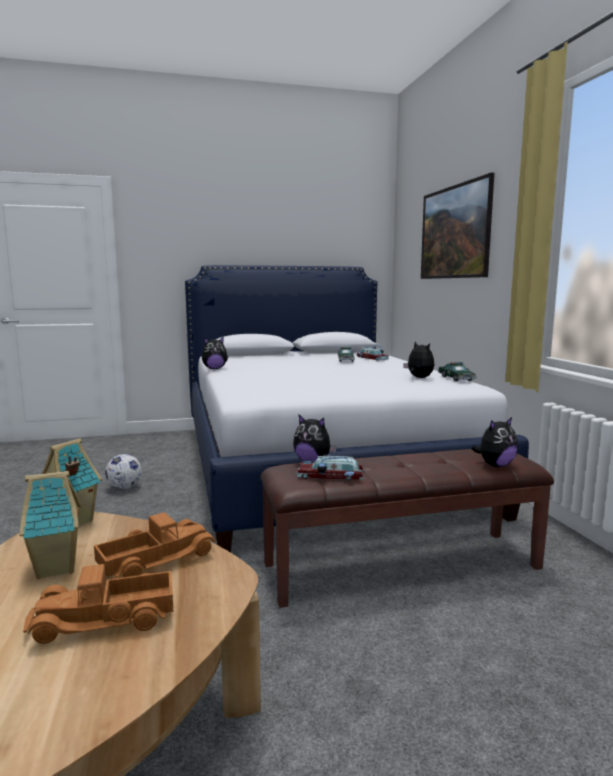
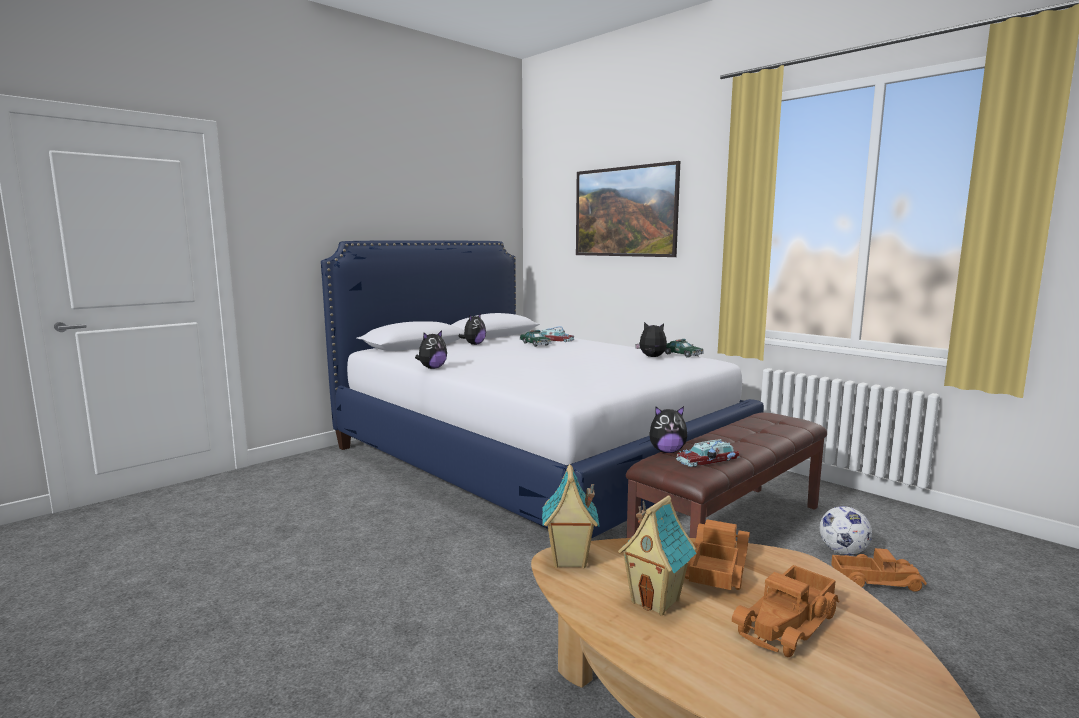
camera: 30 degrees left, 0 degrees up
football [105,454,142,489] -> football moved to [820,506,872,555]
plush toy [472,417,518,467] -> plush toy moved to [458,313,486,345]
none -> toy truck [831,548,927,592]

